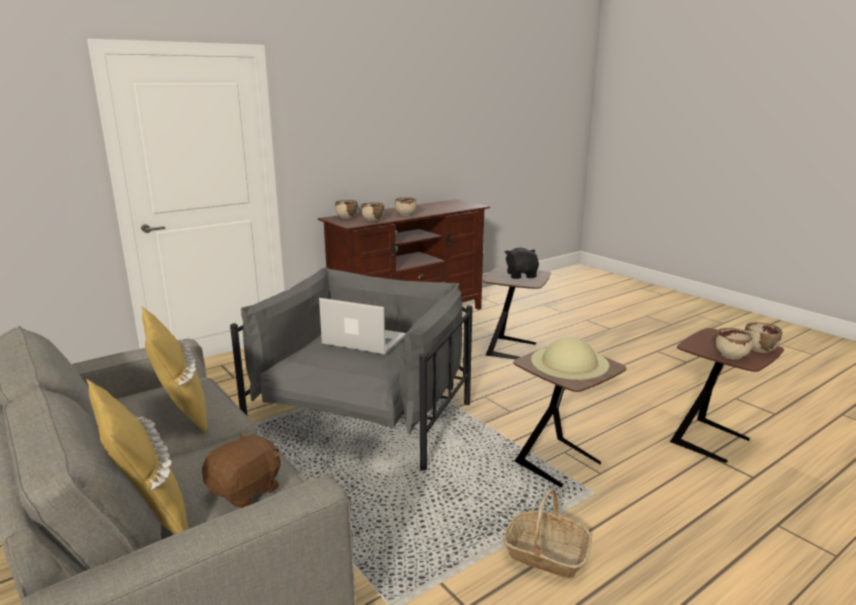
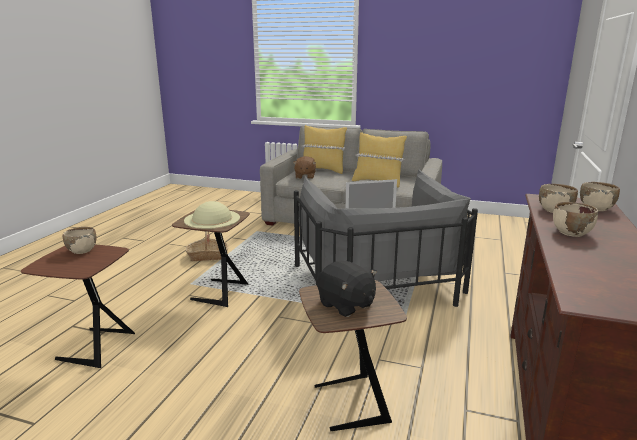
camera: 145 degrees right, 0 degrees up
beige bowl [745,322,782,353] -> none

